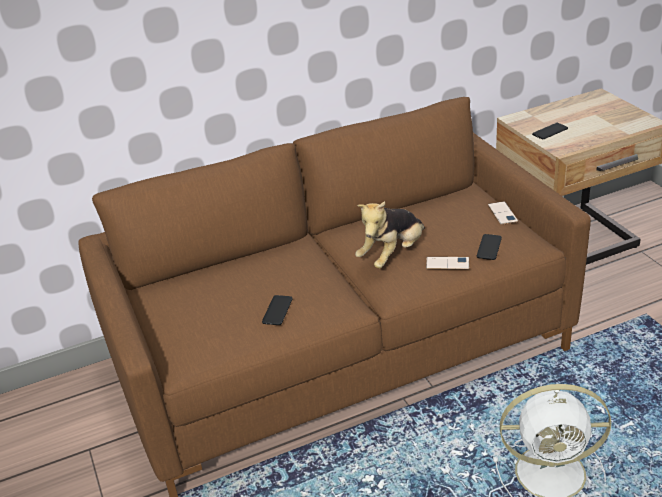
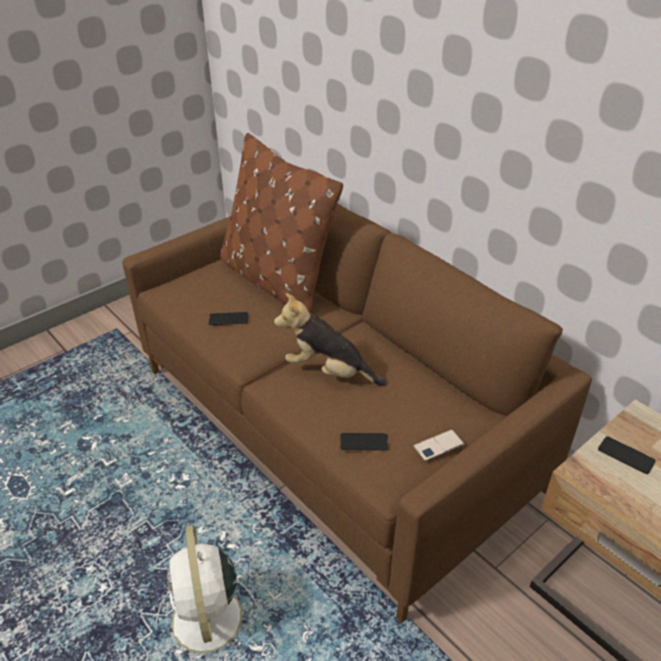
camera: 70 degrees right, 5 degrees up
phone [426,257,469,270] -> none
none -> brown pillow [220,133,343,313]

